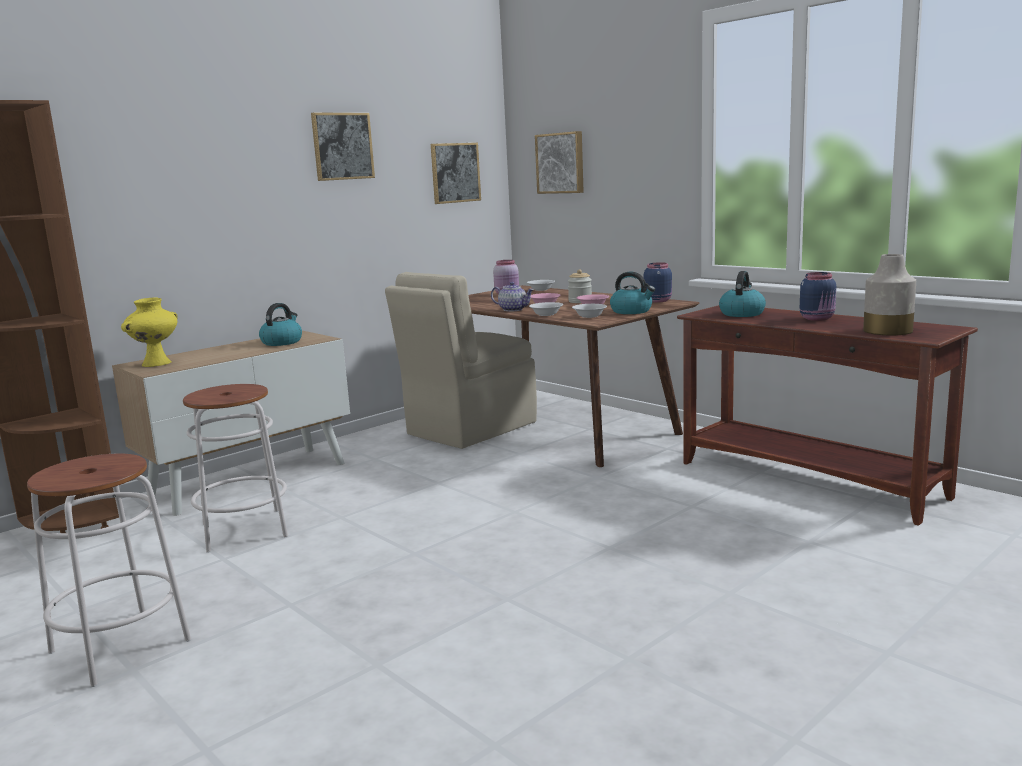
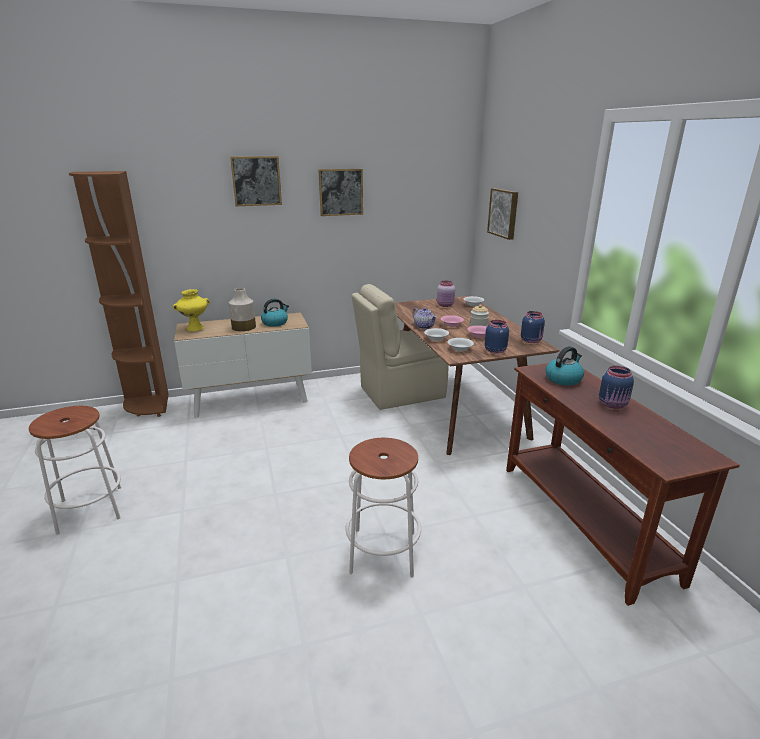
camera: 25 degrees right, 10 degrees up
white stool [183,384,288,553] -> white stool moved to [346,438,421,578]
picture [431,143,481,204] -> picture moved to [230,156,282,206]
kettle [610,271,655,314] -> blue jar [485,320,509,354]
beige vase [863,254,916,335] -> beige vase moved to [229,288,256,331]

